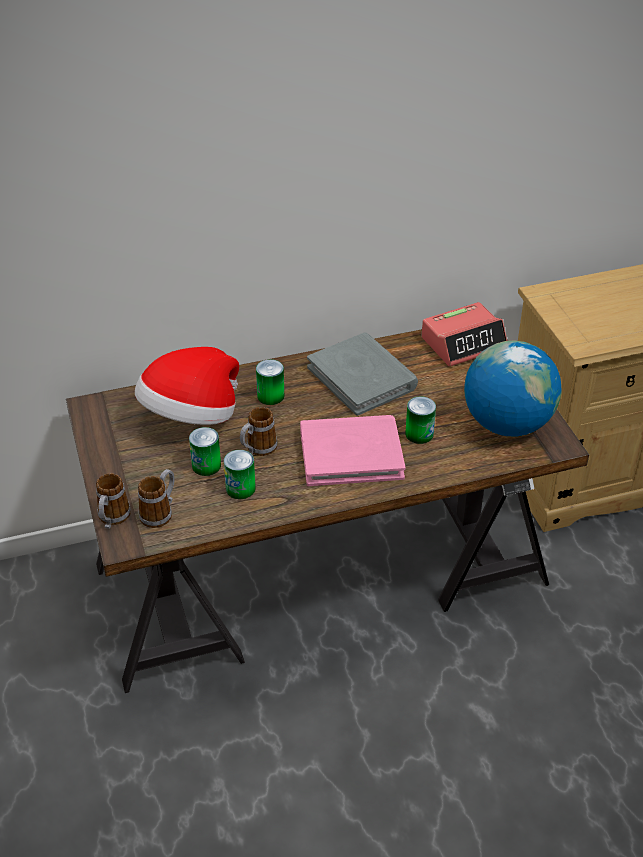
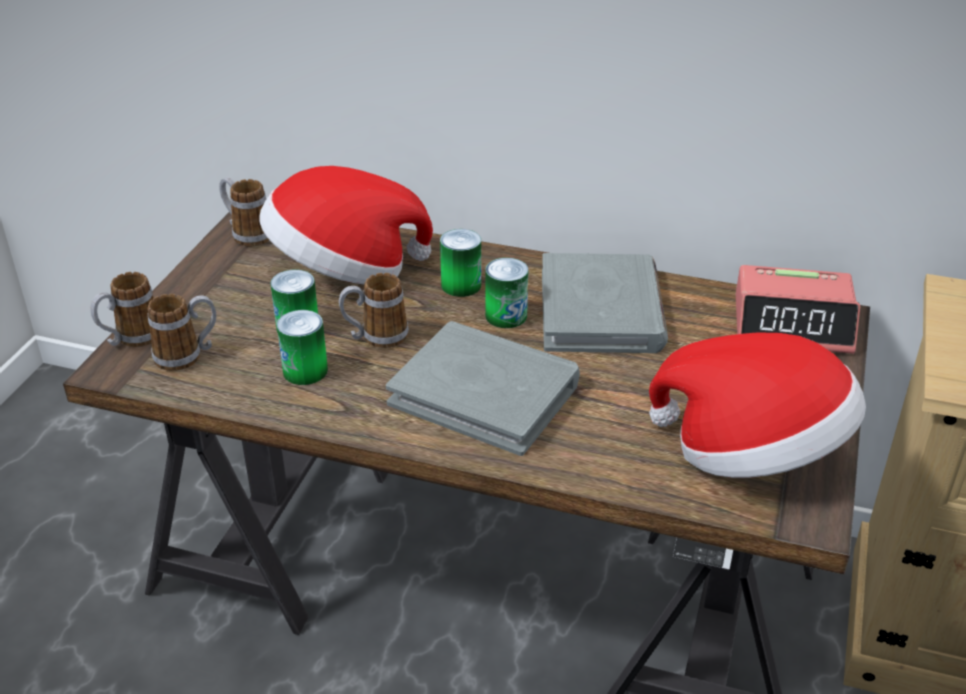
camera: 35 degrees right, 5 degrees down
pink book [300,415,405,486] -> grey book [386,321,580,456]
can [405,396,436,444] -> can moved to [485,258,528,328]
globe [464,341,561,436] -> hat [649,332,866,478]
none -> mug [219,177,269,246]

